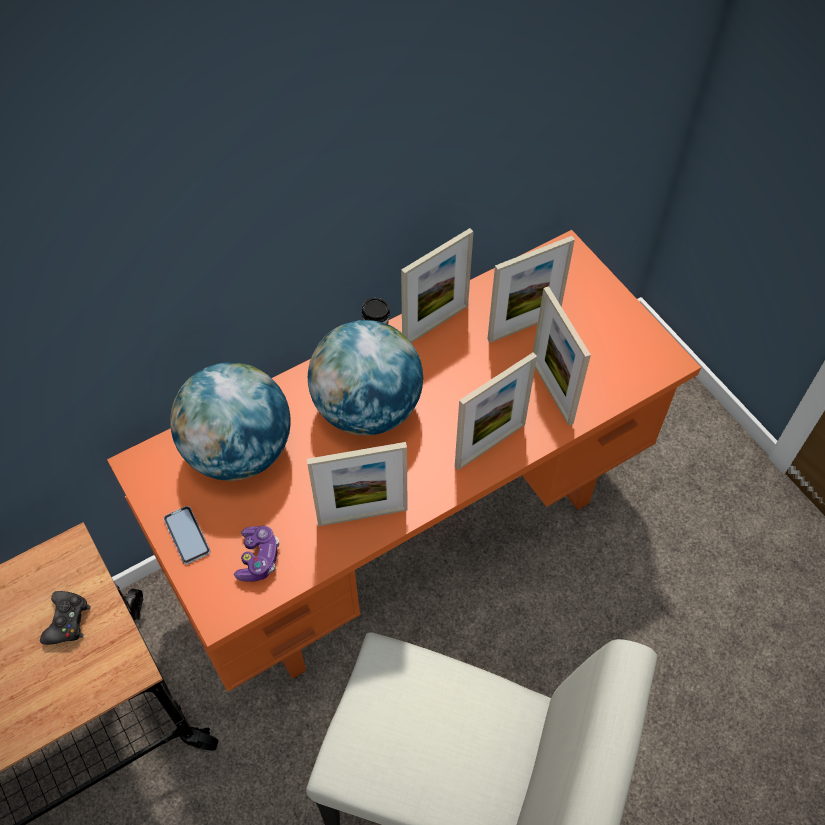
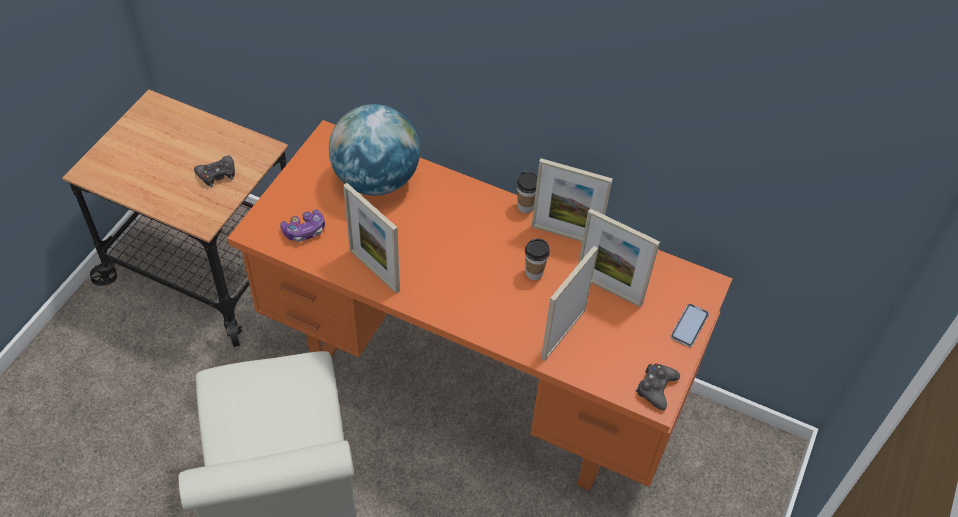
camera: 55 degrees right, 5 degrees down
phone [164,506,210,564] -> phone moved to [671,304,709,347]
globe [308,320,423,436] -> none
picture frame [455,352,537,470] -> none
none -> cup [525,238,550,280]
none -> black game controller [636,363,680,411]

